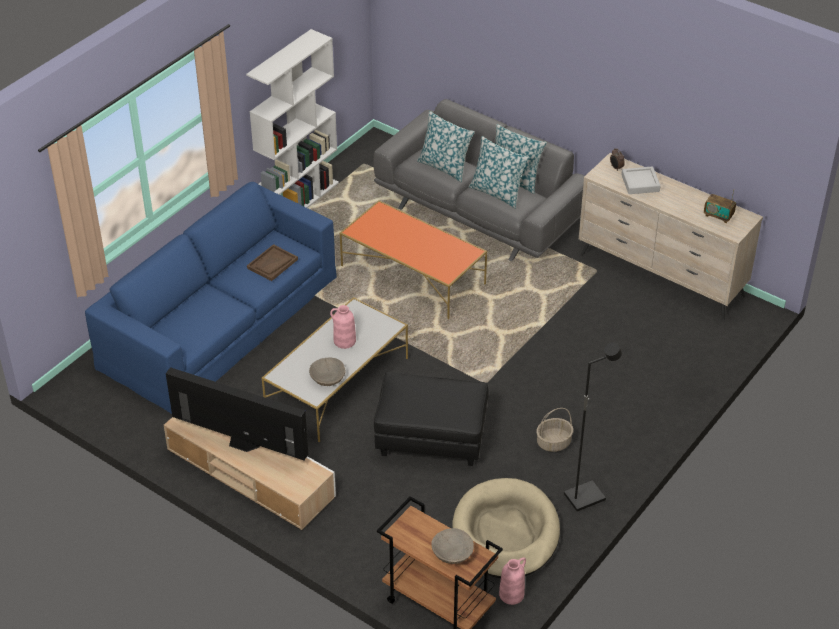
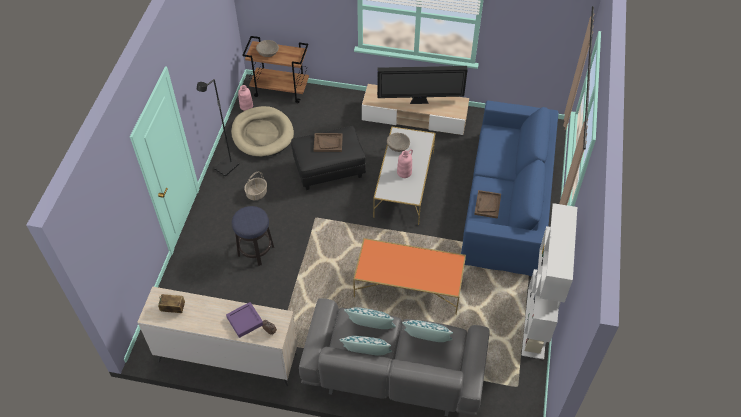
camera: 155 degrees right, 10 degrees up
grey tray [621,166,661,194] -> purple tray [226,302,263,338]
none -> stool [232,206,274,266]
none -> brown tray [314,133,343,152]

